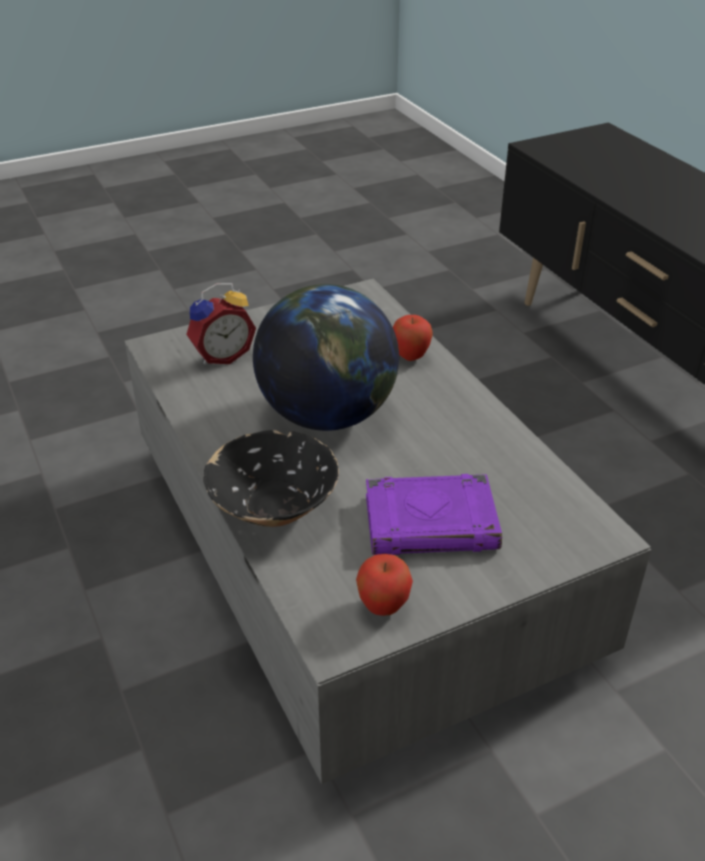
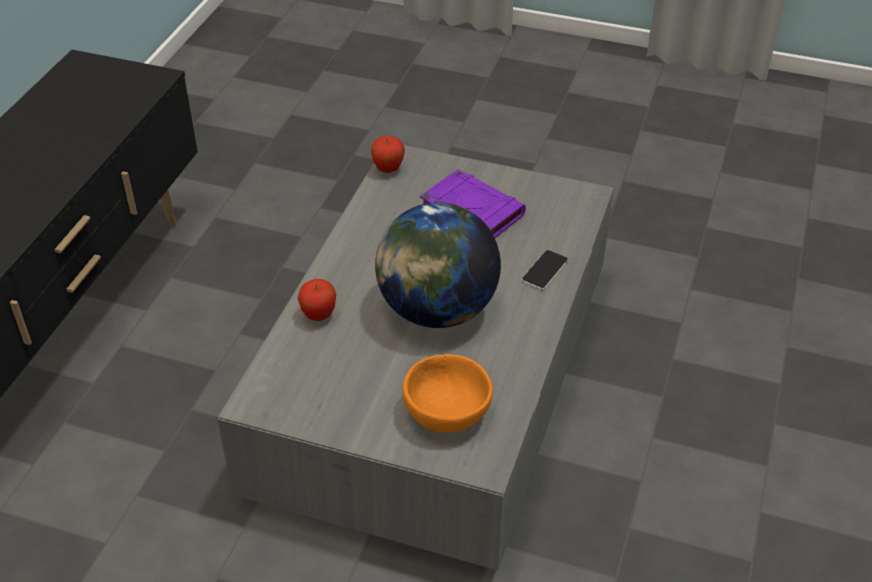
camera: 135 degrees left, 5 degrees up
alarm clock [186,283,256,365] -> orange bowl [402,354,493,433]
black bowl [203,430,339,527] -> phone [522,250,568,290]
apple [356,554,413,616] -> apple moved to [371,136,405,173]

